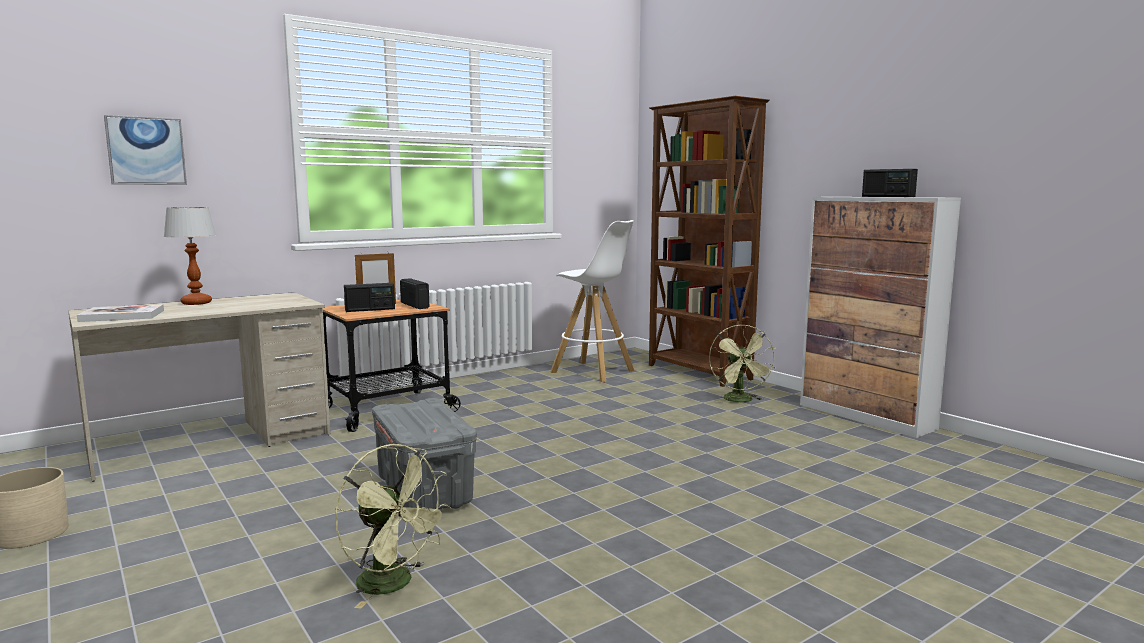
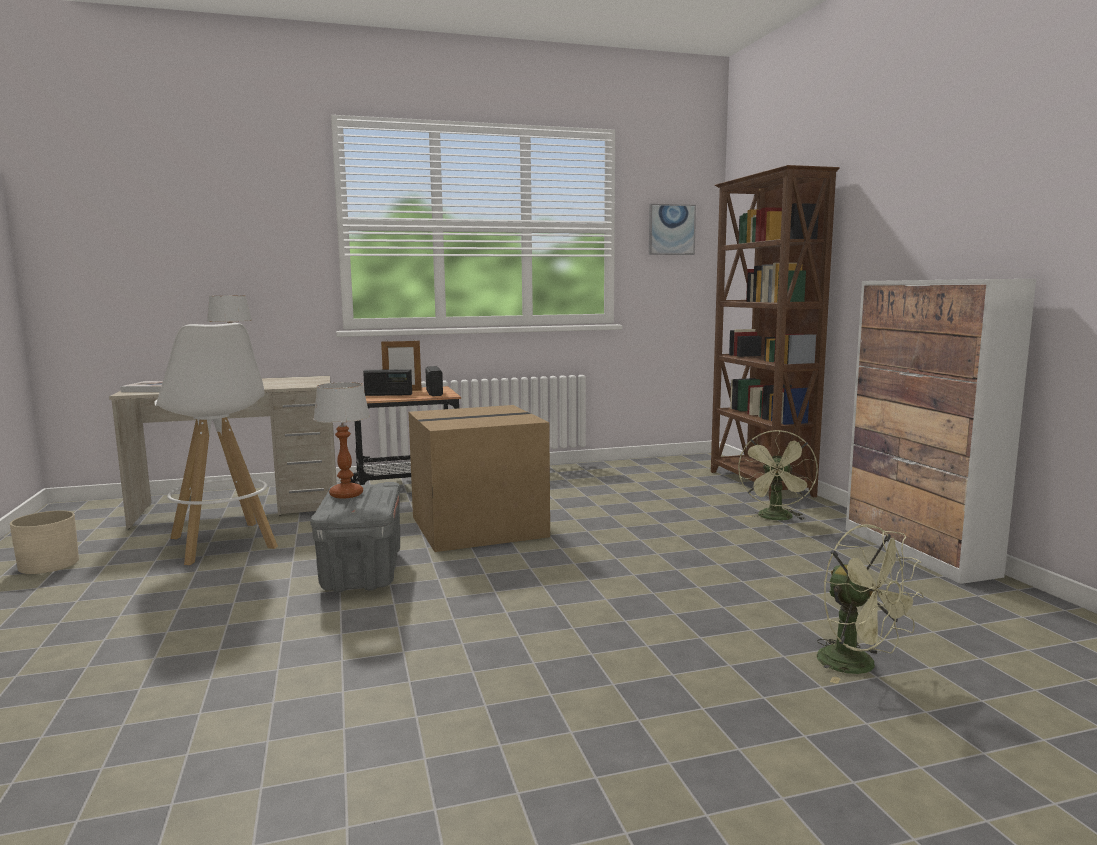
camera: 20 degrees right, 0 degrees up
picture [104,115,187,185] -> picture moved to [649,204,696,255]
green fan [335,444,451,609] -> green fan moved to [817,524,924,684]
white stool [550,220,635,382] -> white stool moved to [154,323,278,565]
radio [862,169,918,197] -> none
none -> table lamp [313,382,370,498]
none -> cardboard box [408,405,550,552]

